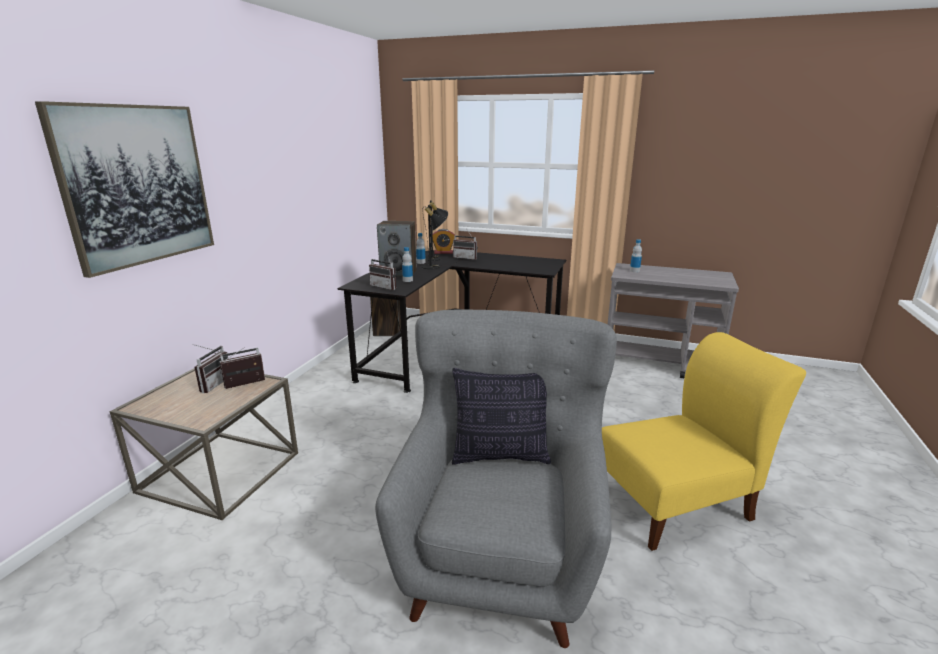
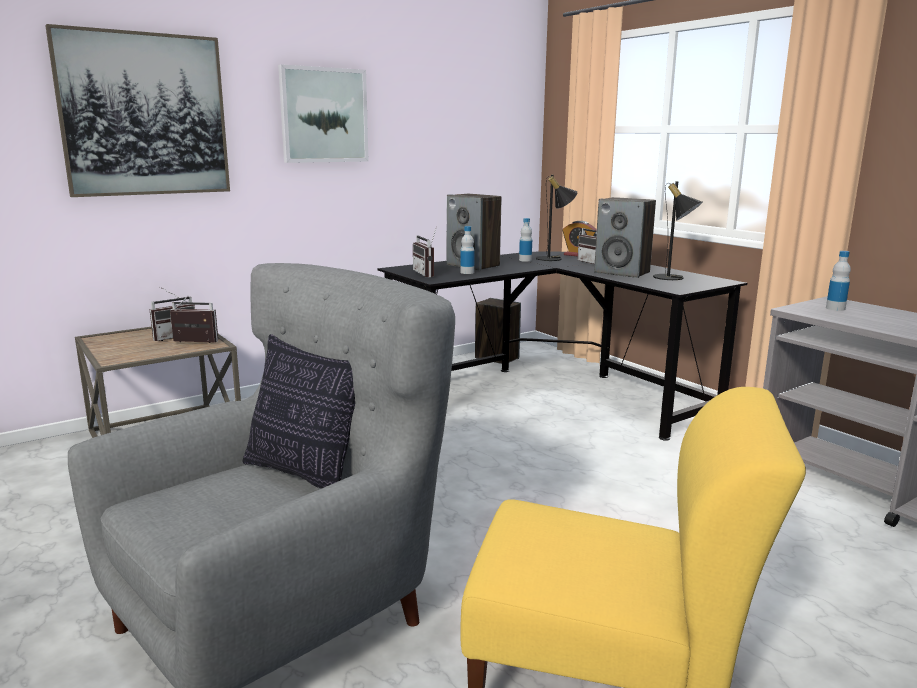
camera: 35 degrees right, 5 degrees down
black table lamp [421,205,447,269] -> black table lamp moved to [653,181,703,280]
none -> picture [278,64,369,163]
none -> speaker [594,197,656,278]

